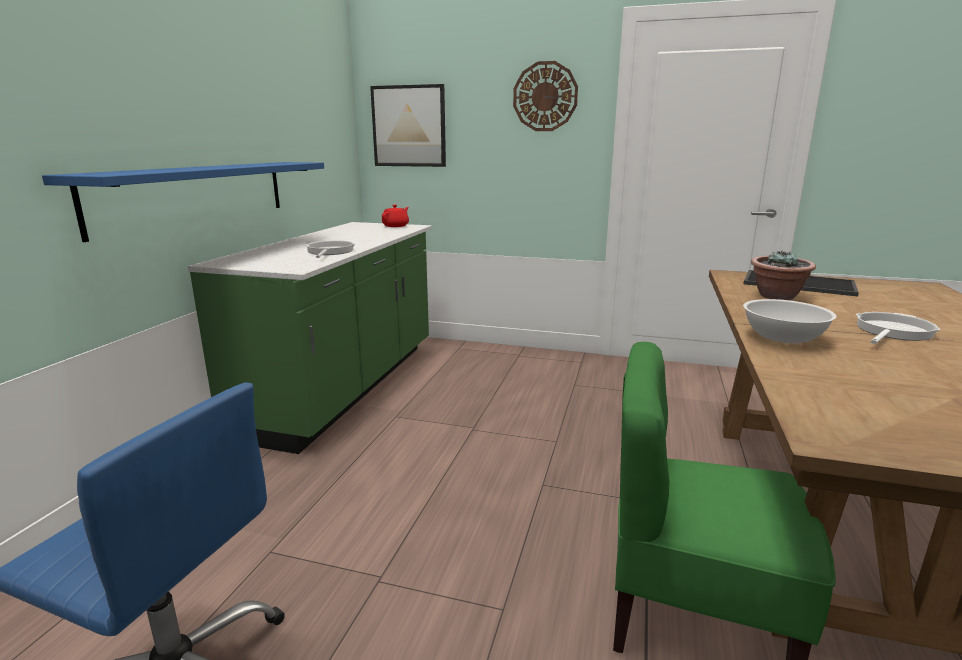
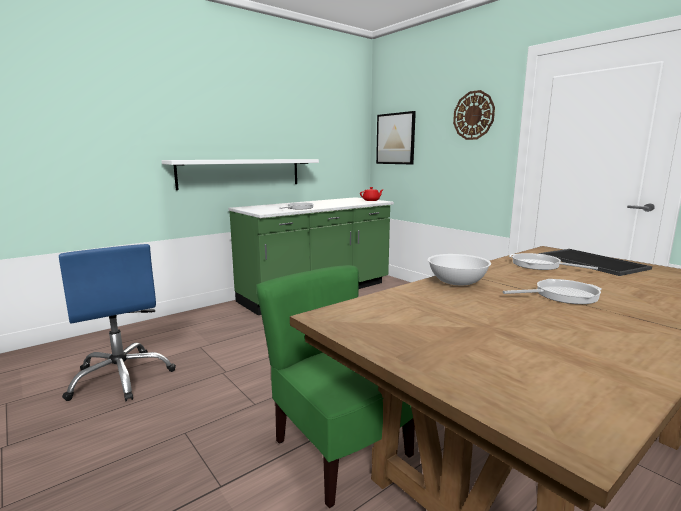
camera: 35 degrees right, 5 degrees down
blue shelf [42,162,324,242] -> white shelf [161,159,319,190]
potted plant [751,251,816,300] -> frying pan [509,253,598,270]

